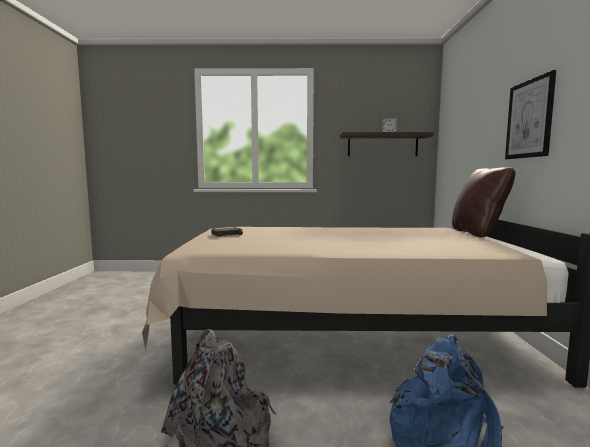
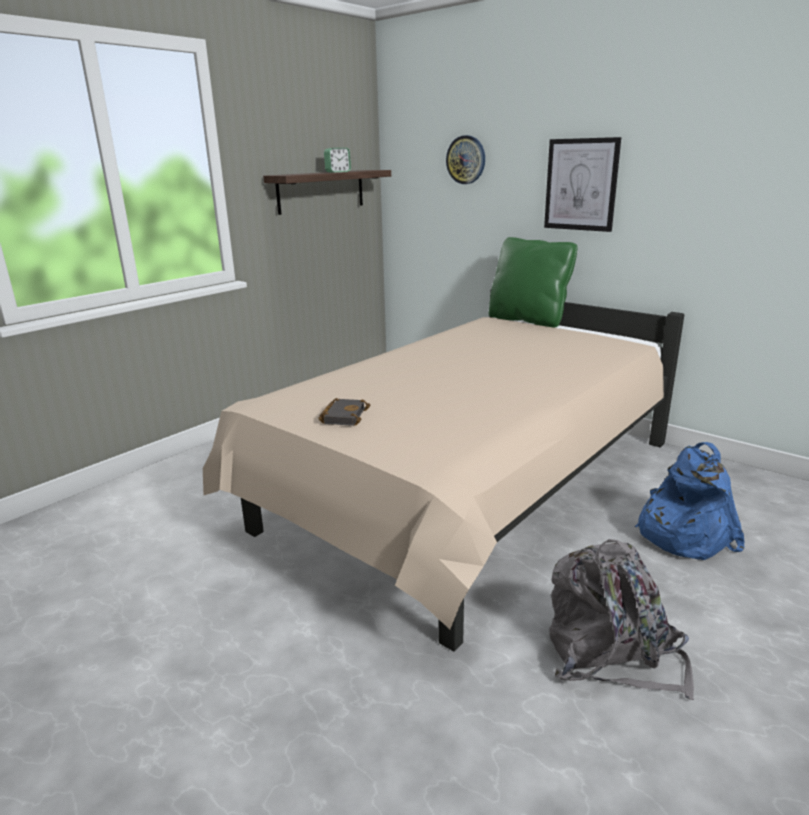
camera: 50 degrees left, 15 degrees up
brown pillow [452,167,516,238] -> green pillow [489,237,577,328]
none -> wall clock [446,135,485,184]

